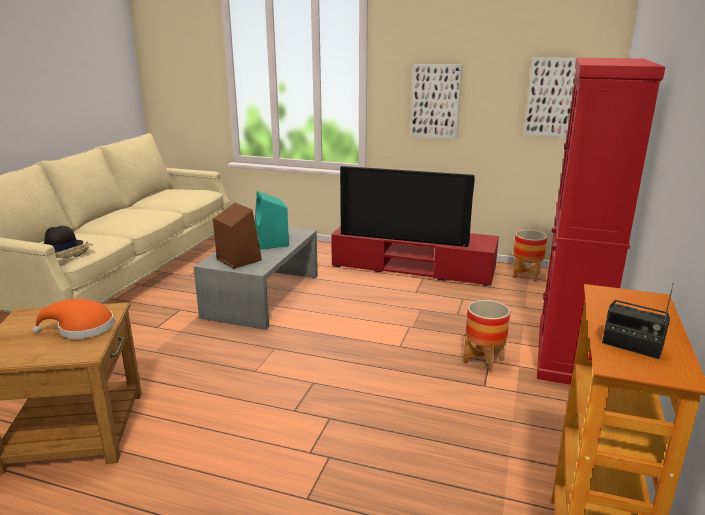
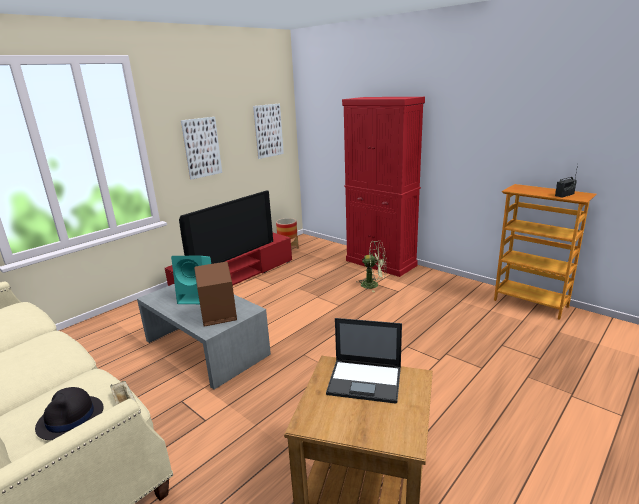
camera: 65 degrees left, 0 degrees up
orange hat [32,299,114,339] -> laptop [326,318,402,404]
planter [463,300,510,373] -> green fan [357,241,387,292]

